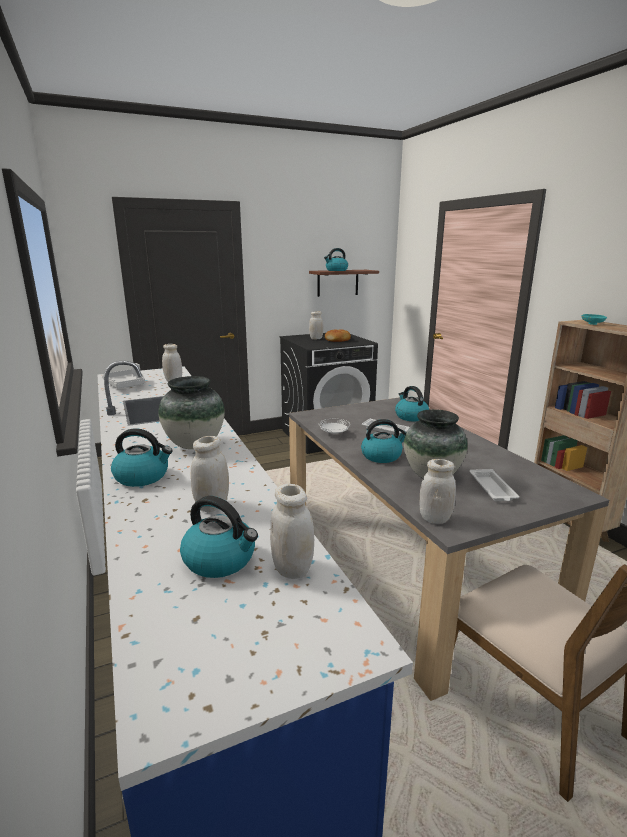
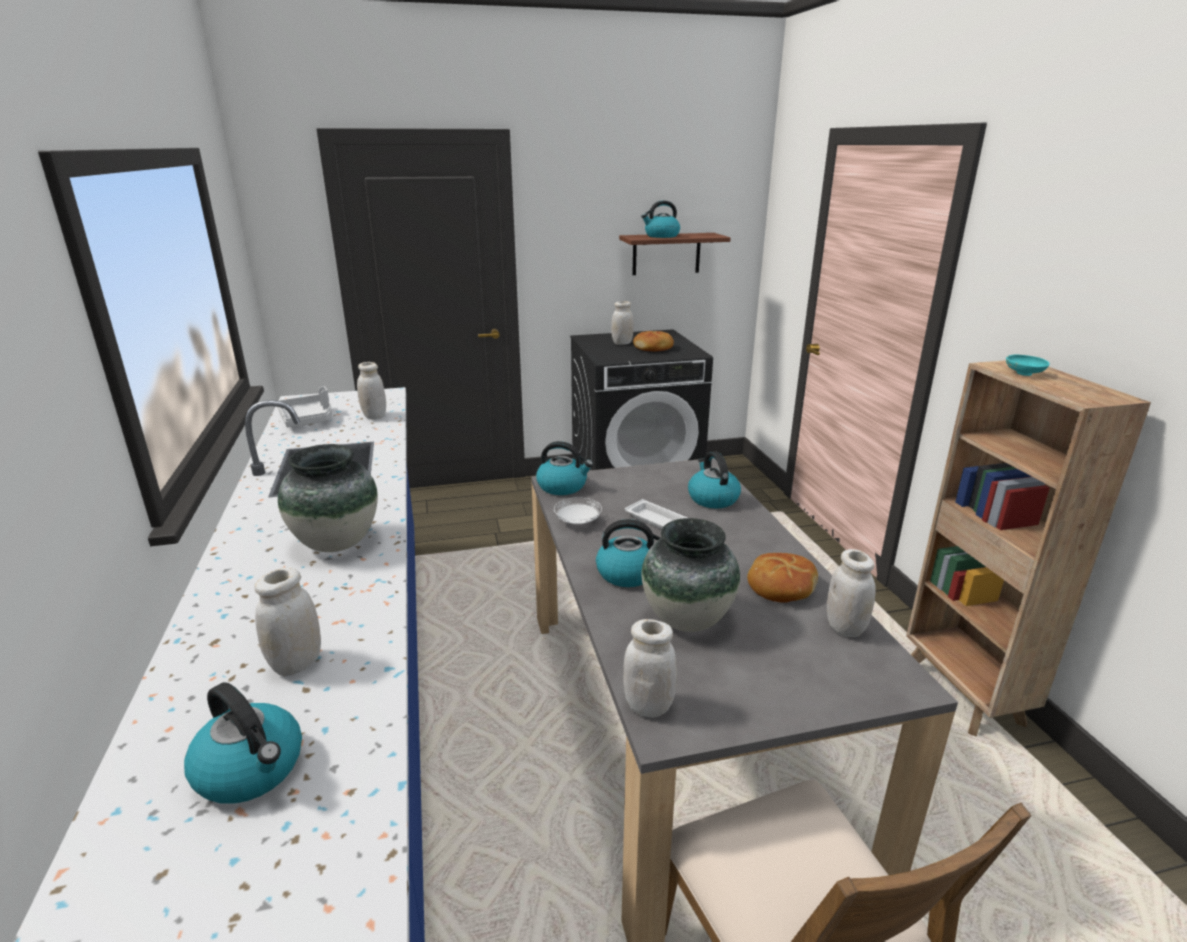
camera: 10 degrees right, 5 degrees up
kettle [111,428,173,487] -> kettle moved to [536,441,593,495]
white jar [270,484,314,579] -> white jar moved to [827,549,876,637]
white tray [470,469,519,501] -> none
none -> bread [747,553,818,603]

